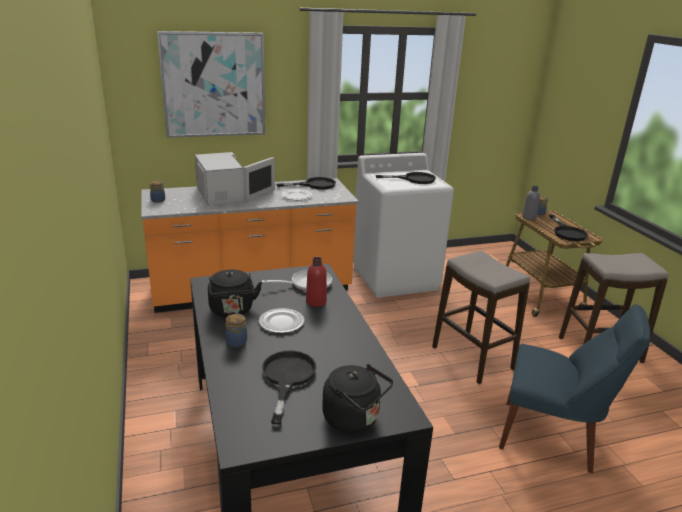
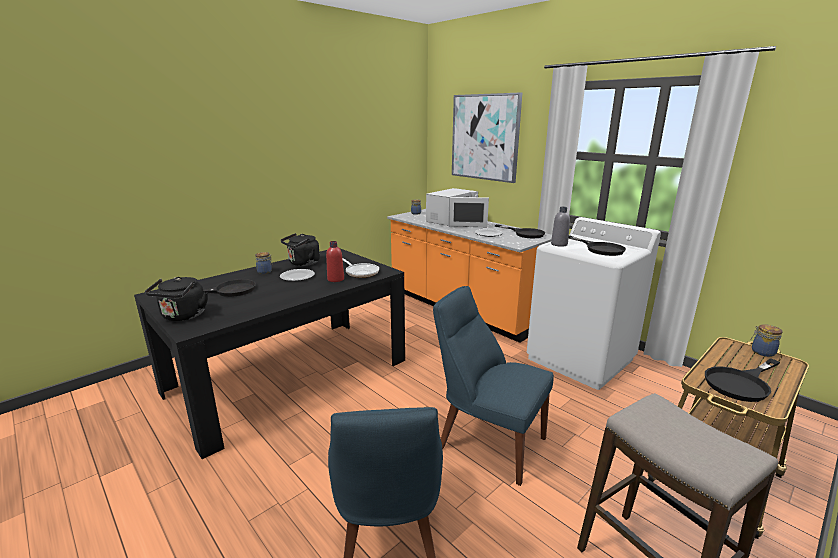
camera: 65 degrees right, 5 degrees down
stool [432,251,530,384] -> blue chair [433,286,554,486]
grey bottle [522,186,540,220] -> grey bottle moved to [551,207,570,247]

